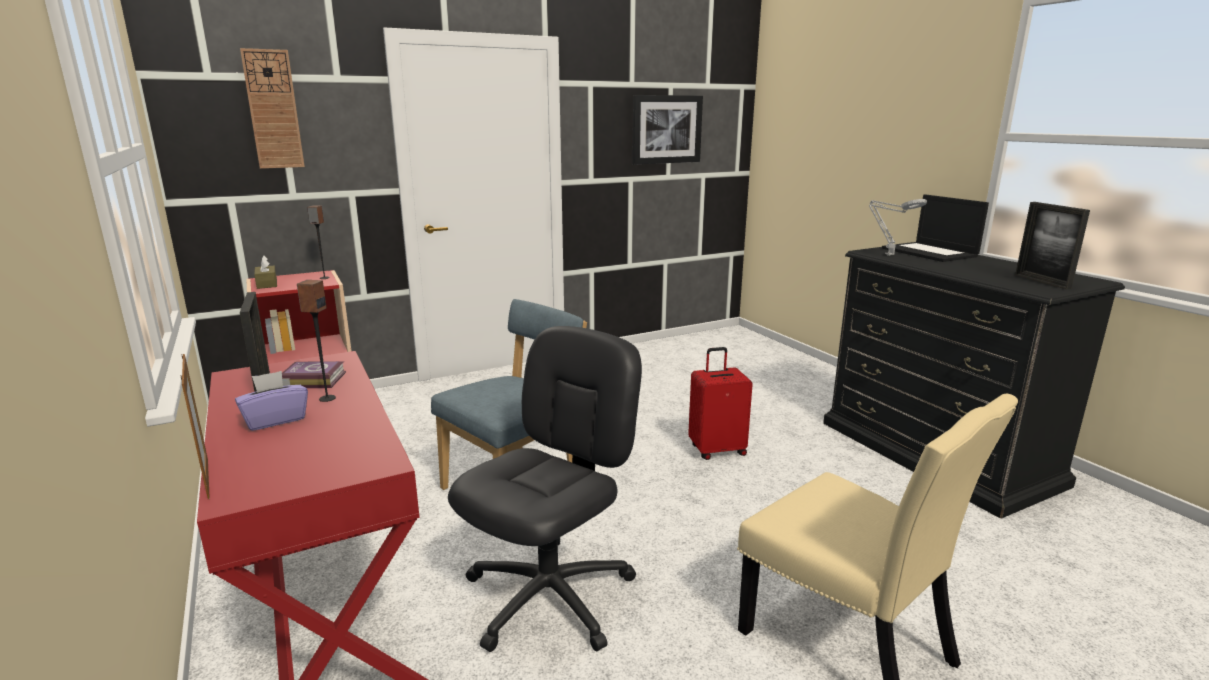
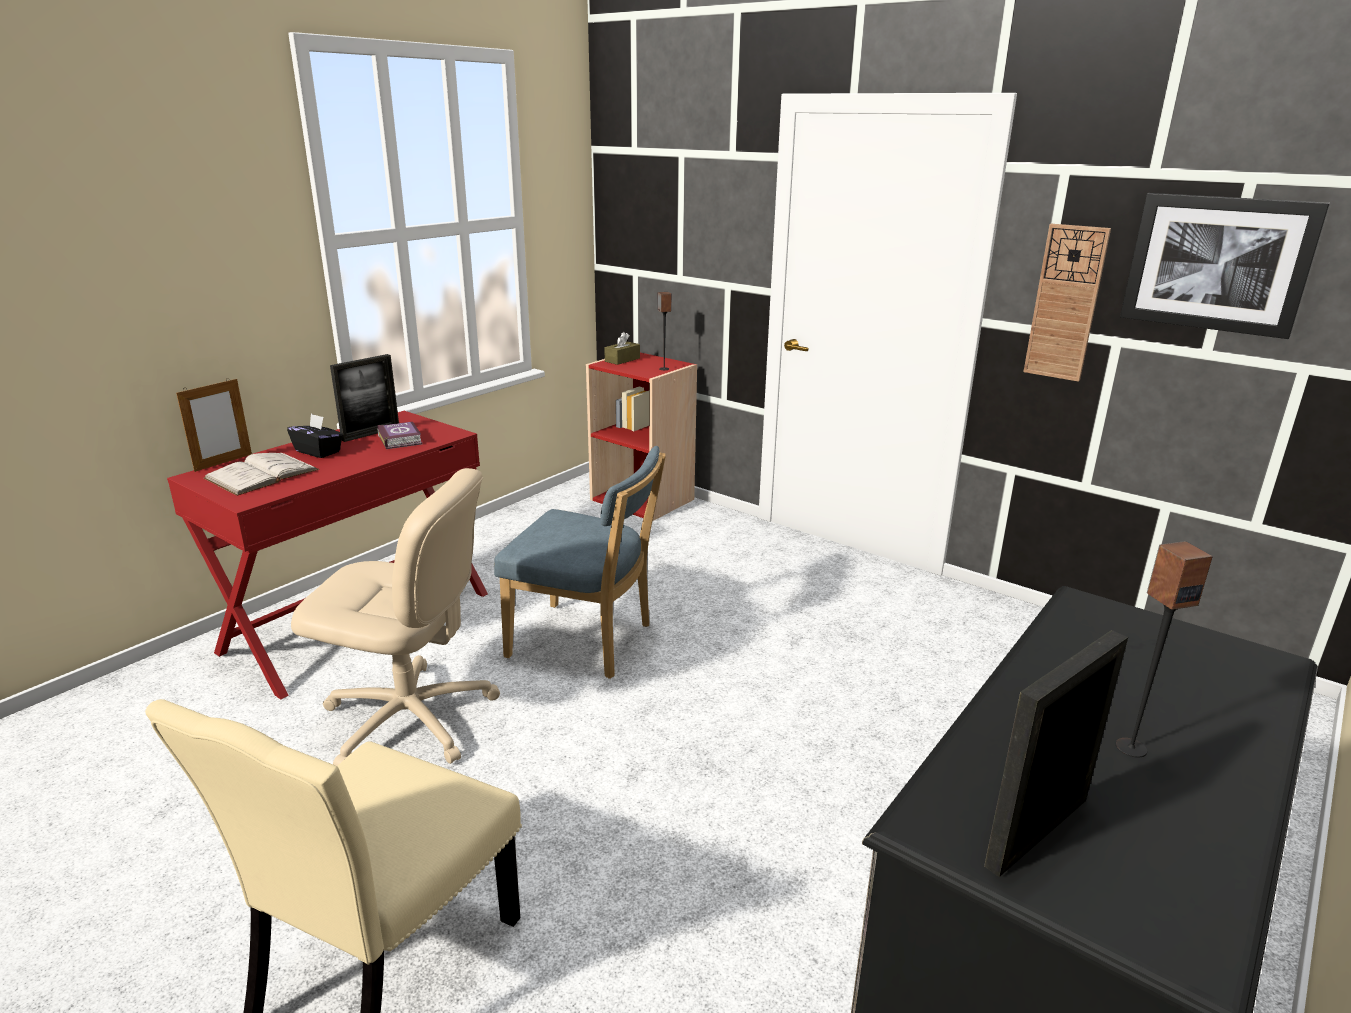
camera: 65 degrees right, 5 degrees up
purple tissue box [235,371,308,431] -> black tissue box [287,413,343,458]
wall clock [240,48,305,169] -> wall clock moved to [1023,224,1111,382]
speaker [297,280,336,402] -> speaker moved to [1115,541,1213,758]
black office chair [448,326,642,652] -> beige office chair [291,468,500,766]
red suitcase [688,347,753,460] -> none
grey table lamp [869,199,927,256] -> none
laptop [882,194,989,262] -> none
none -> white book [204,453,319,496]

